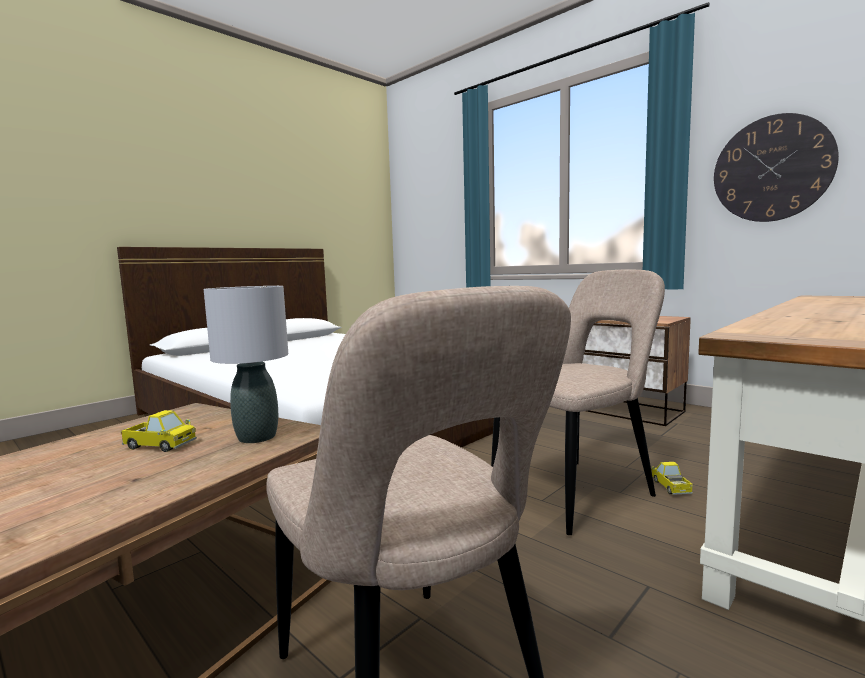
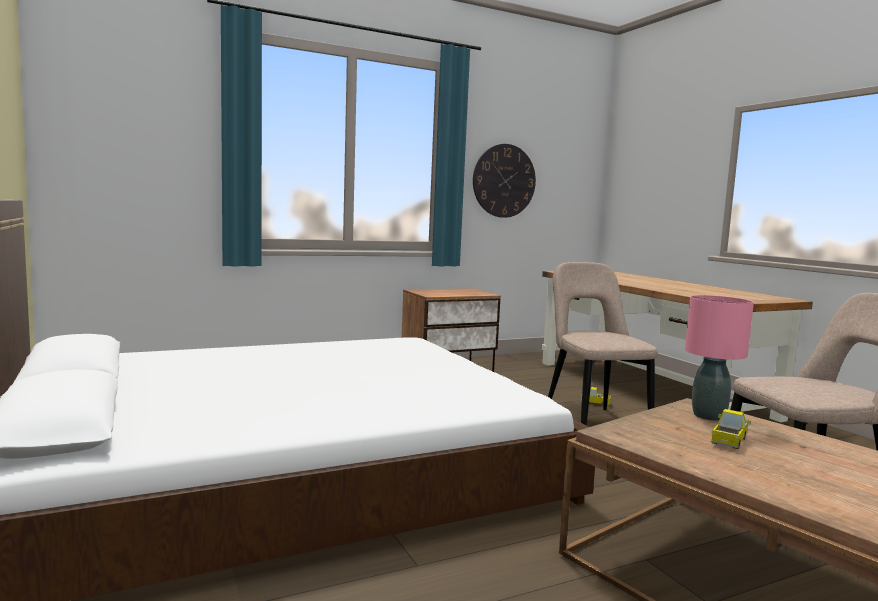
camera: 70 degrees left, 0 degrees up
grey table lamp [204,286,288,443] -> pink table lamp [685,295,754,421]

